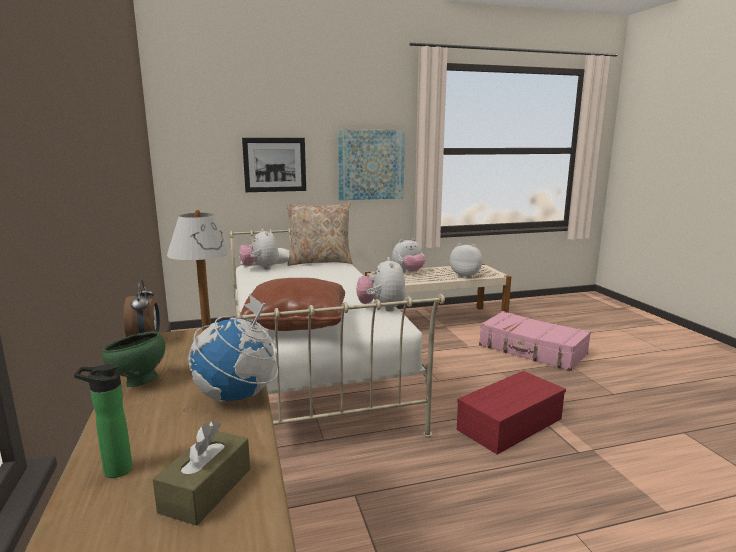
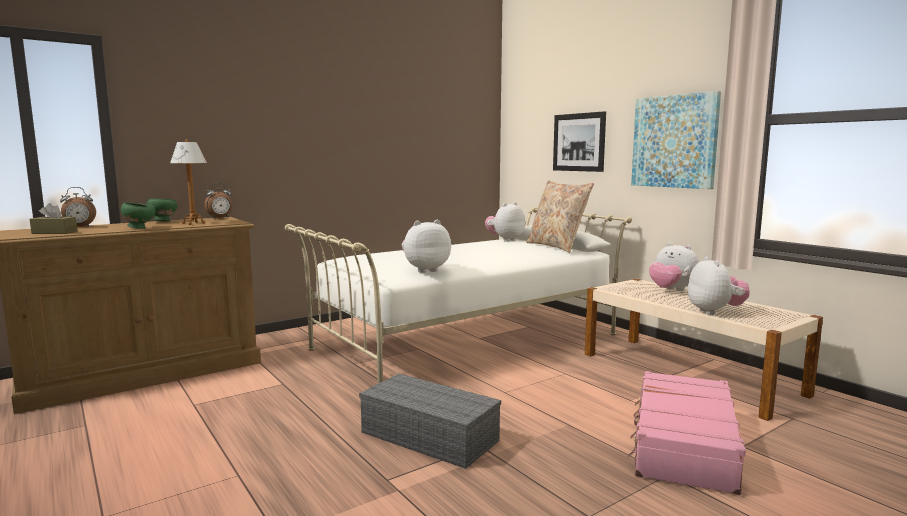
camera: 70 degrees right, 5 degrees down
bottle [74,364,133,478] -> alarm clock [60,187,96,227]
globe [188,294,278,402] -> green bowl [121,202,155,229]
brown pillow [241,278,345,331] -> none
red storage box [457,371,566,455] -> grey storage box [359,374,501,469]

